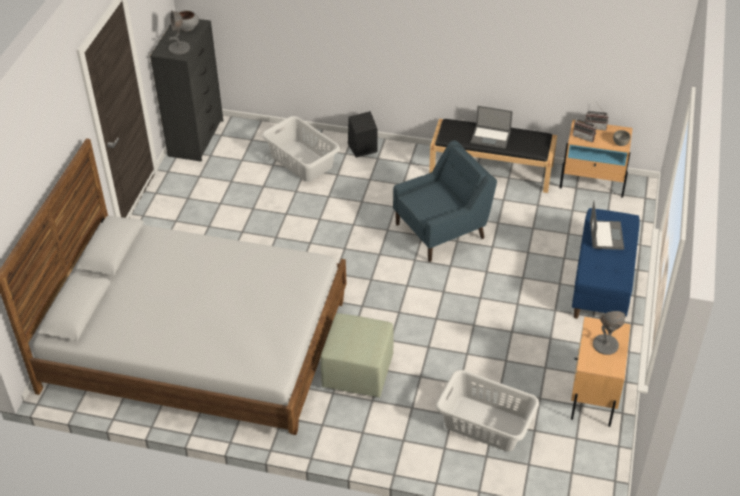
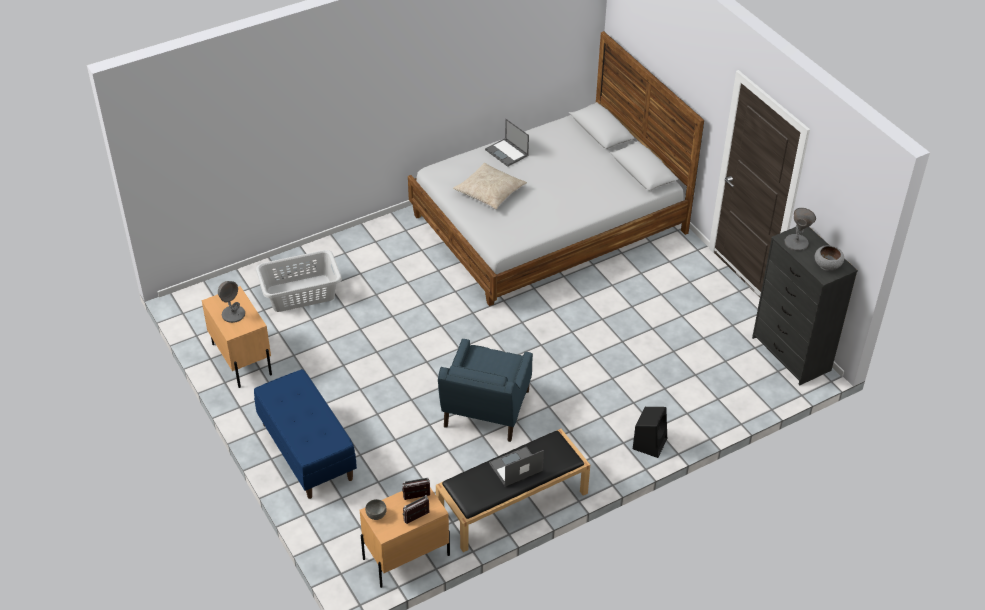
camera: 135 degrees right, 0 degrees up
grey laundry basket [262,116,340,182] -> none
green ottoman [320,313,394,398] -> none
laptop [590,201,624,250] -> laptop moved to [485,119,529,167]
none -> beige pillow [453,163,527,209]

